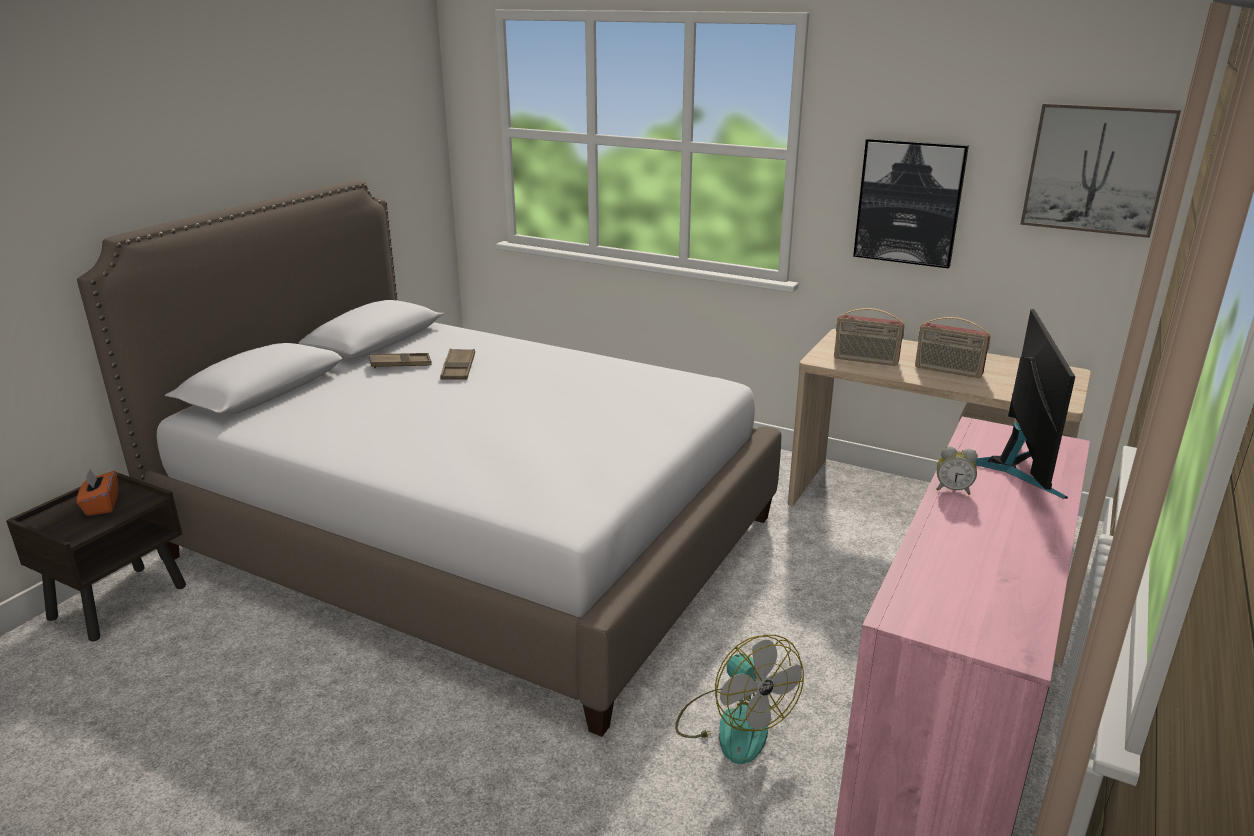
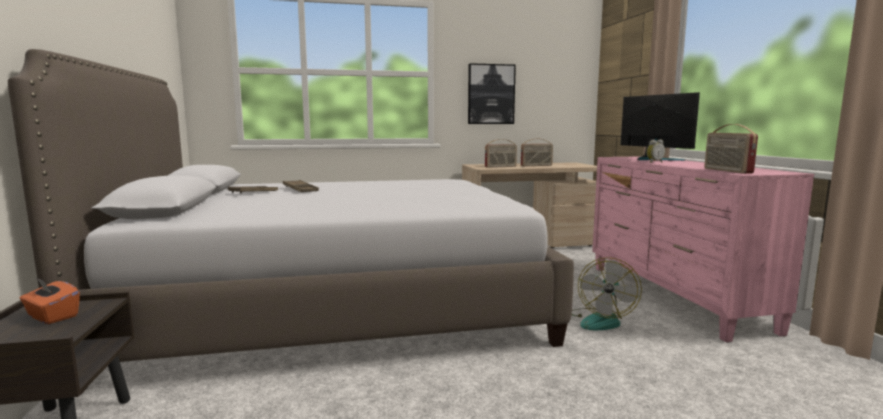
camera: 40 degrees left, 15 degrees down
fan [675,635,804,764] -> fan turned 90 degrees clockwise [571,257,642,330]
picture [1020,103,1181,238] -> none
none -> radio [704,124,758,174]

